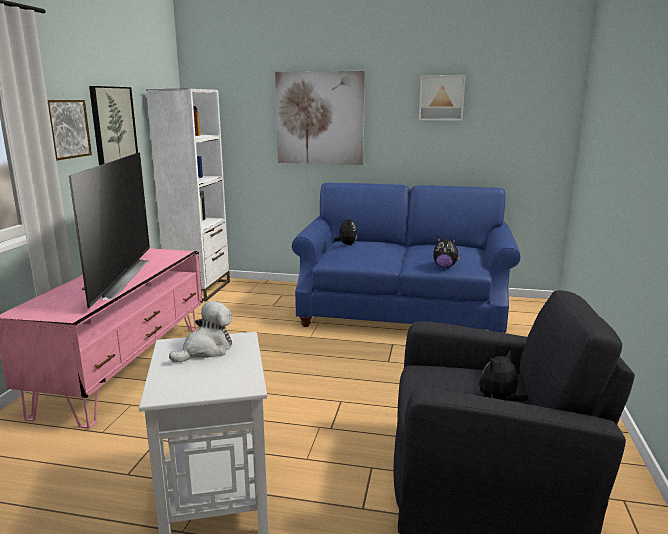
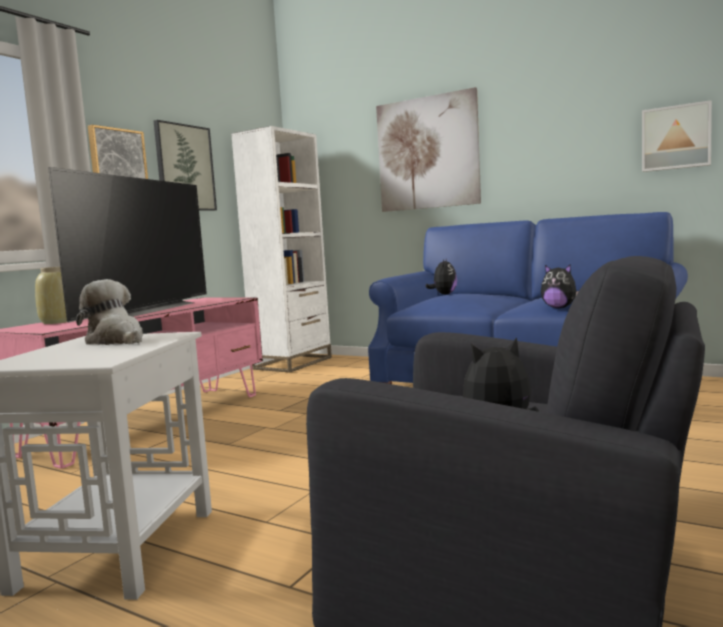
camera: 20 degrees right, 10 degrees down
plush toy [169,301,232,362] -> plush toy turned 105 degrees counterclockwise [76,279,143,345]
picture [419,75,466,121] -> picture moved to [642,100,712,172]
none -> beige vase [35,267,67,324]

